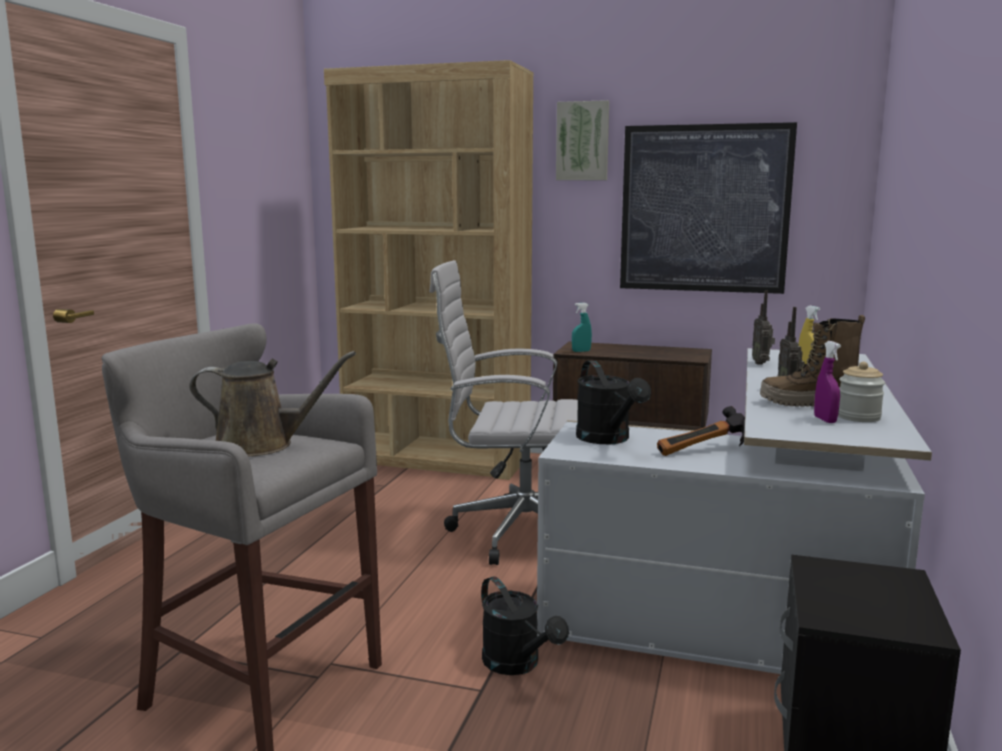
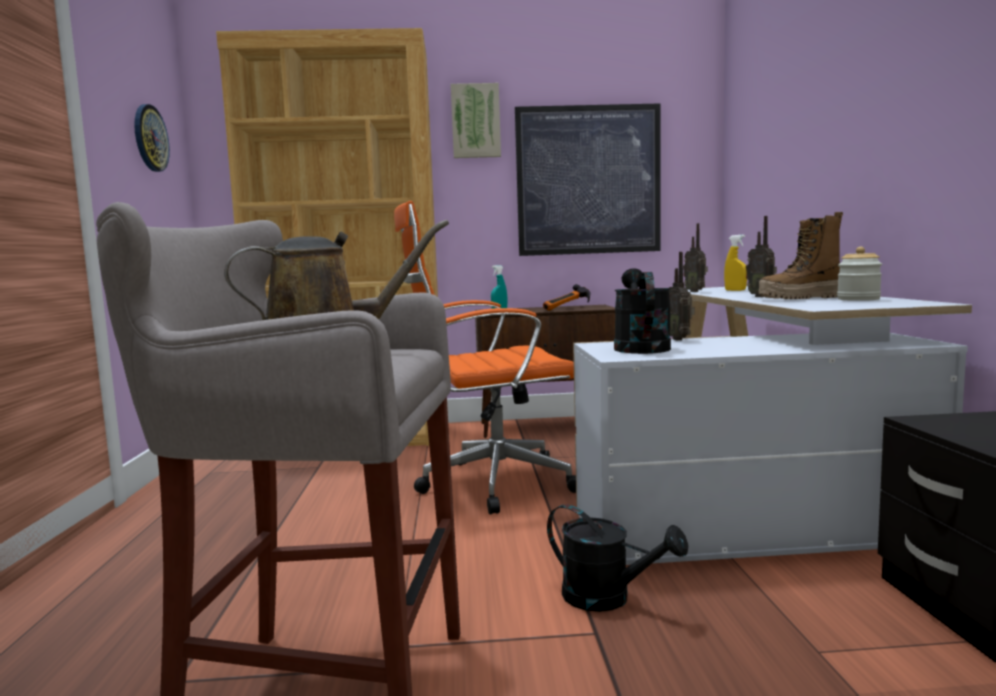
camera: 20 degrees left, 5 degrees down
white office chair [429,260,578,565] -> orange office chair [394,201,576,514]
black watering can [576,360,651,444] -> black watering can turned 135 degrees counterclockwise [614,268,671,354]
hammer [657,406,745,456] -> hammer moved to [543,284,591,311]
purple spray bottle [814,341,841,423] -> none
none -> wall clock [134,104,170,172]
none -> radio [669,252,695,340]

